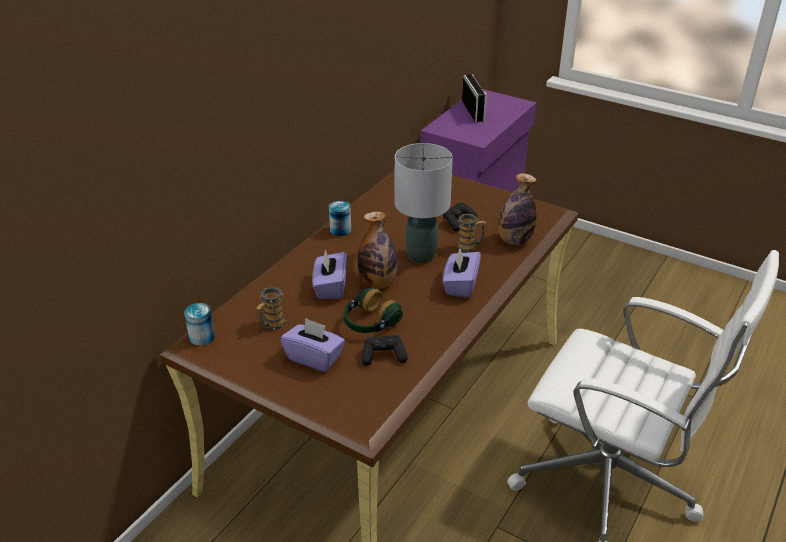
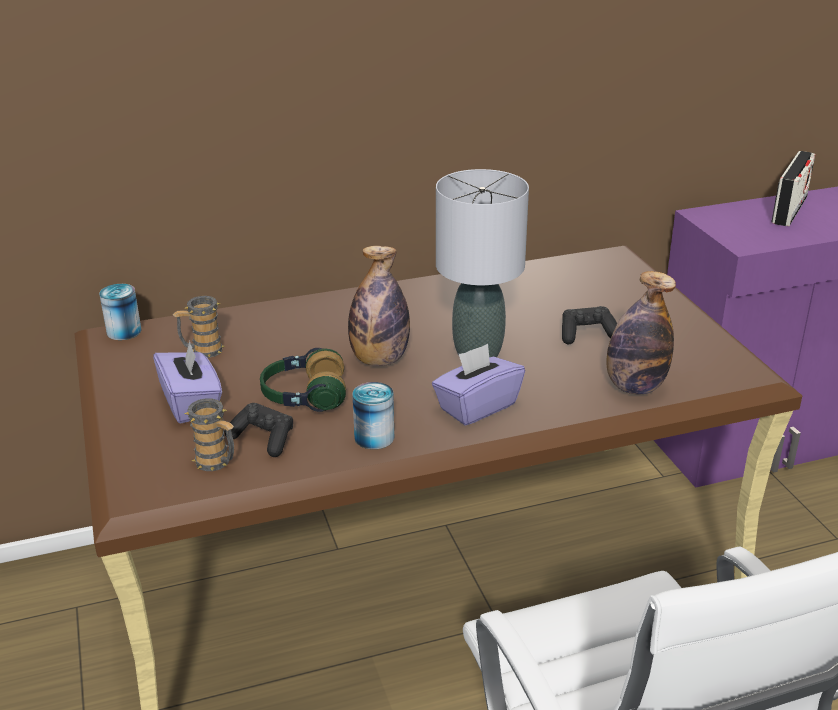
camera: 40 degrees right, 5 degrees down
purple tissue box [312,250,347,299] -> none
can [329,201,351,236] -> can moved to [352,382,394,449]
mug [456,214,486,252] -> mug moved to [185,398,234,471]

